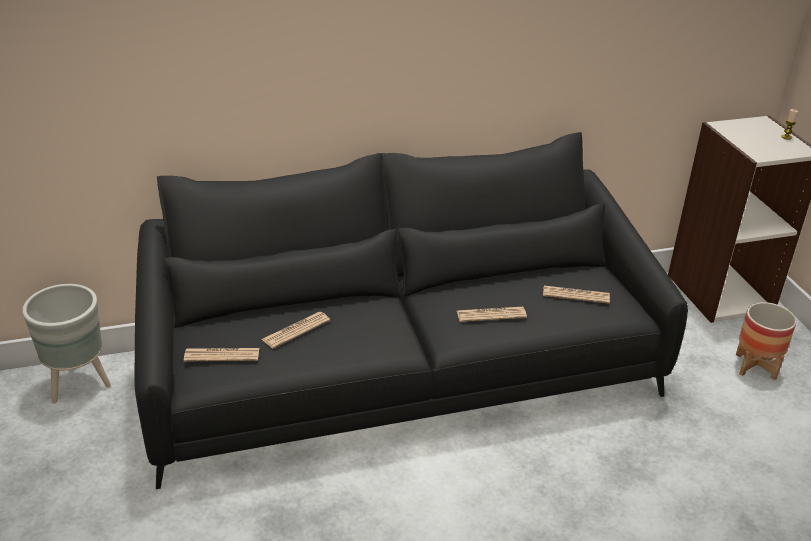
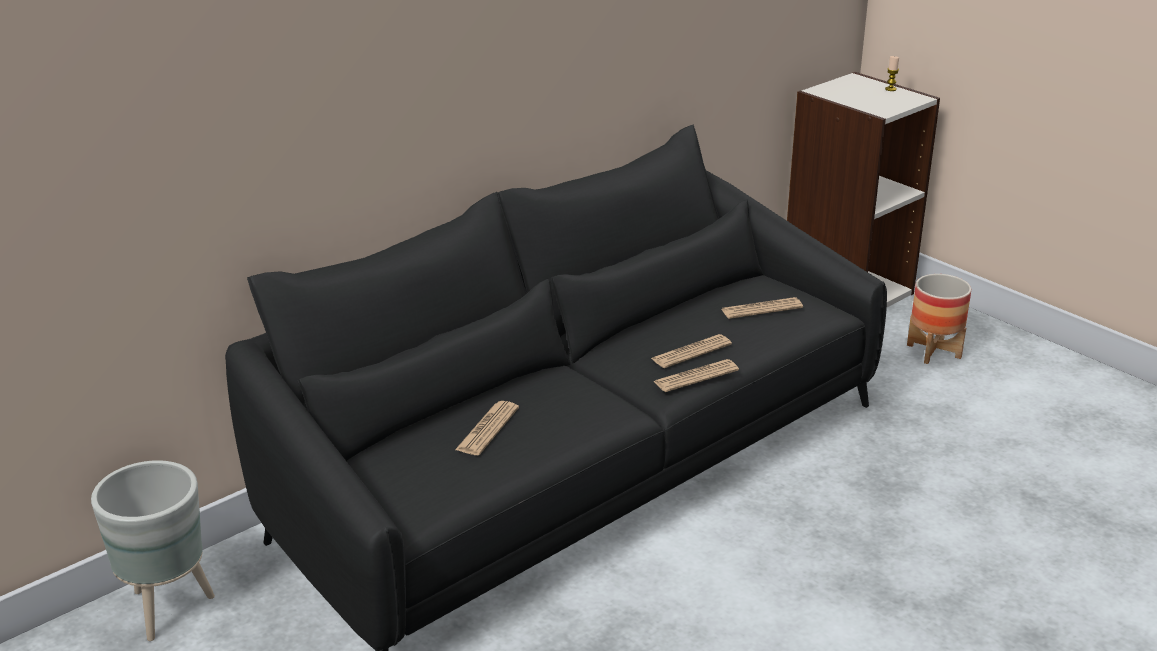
camera: 25 degrees left, 5 degrees down
newspaper [184,348,259,361] -> newspaper moved to [653,359,739,392]

